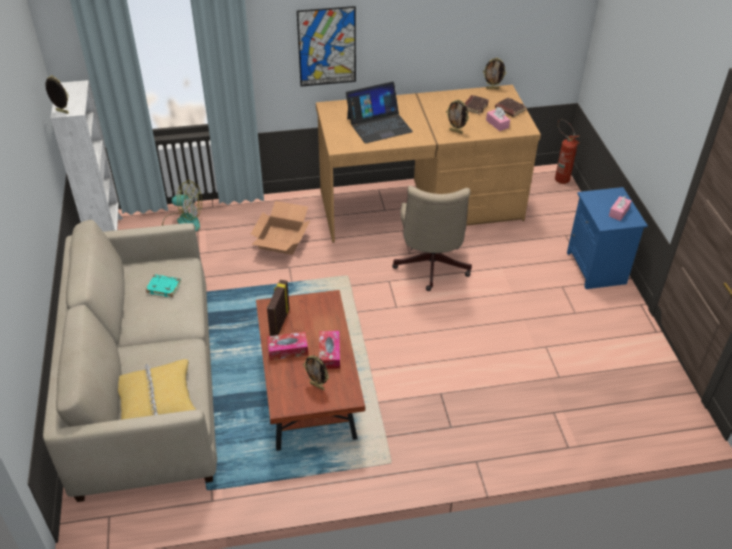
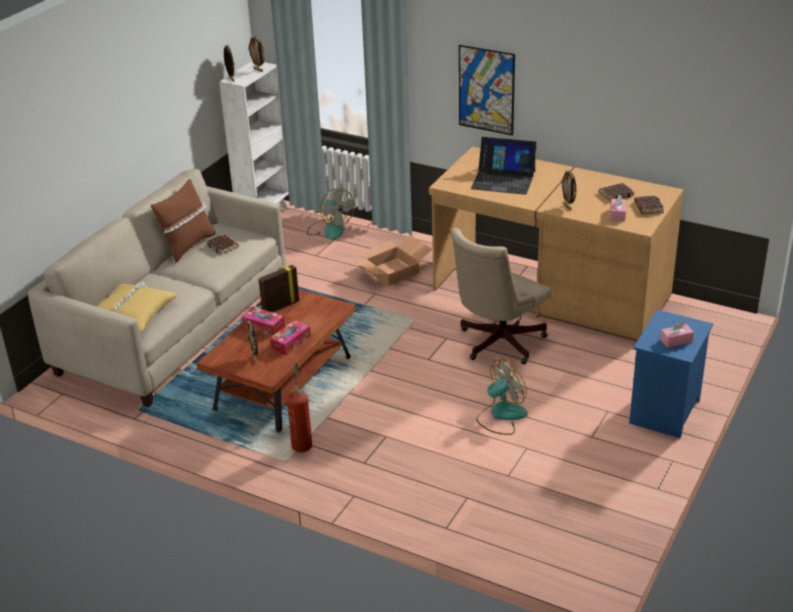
camera: 40 degrees right, 10 degrees down
turquoise book [145,274,181,297] -> brown book [206,234,239,255]
picture frame [483,58,507,89] -> picture frame moved to [248,36,265,72]
fire extinguisher [555,120,580,184] -> fire extinguisher moved to [287,362,312,453]
none -> brown pillow [151,179,215,263]
none -> fan [476,359,528,435]

